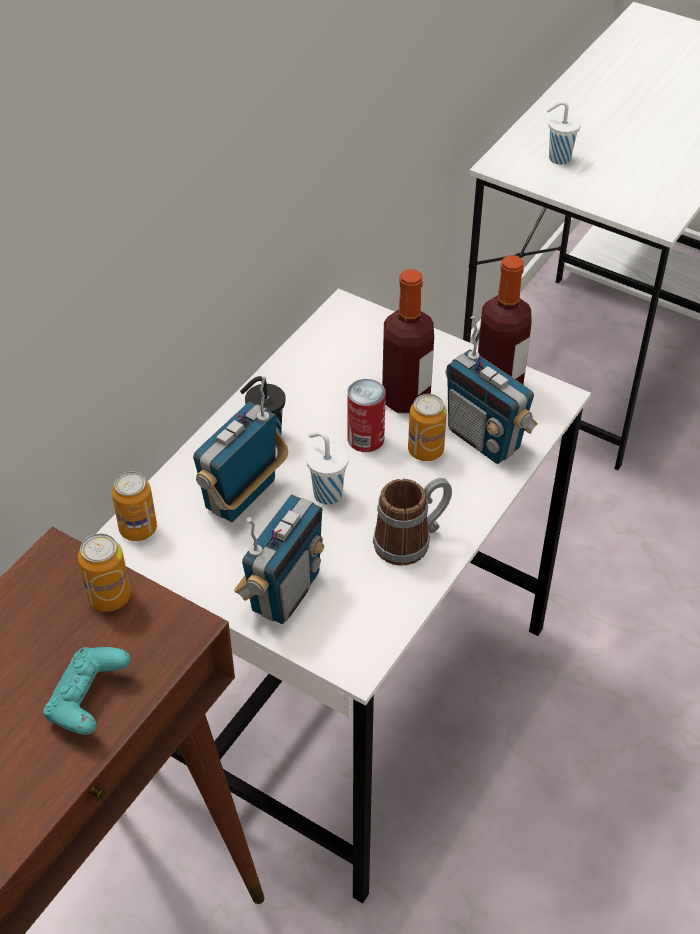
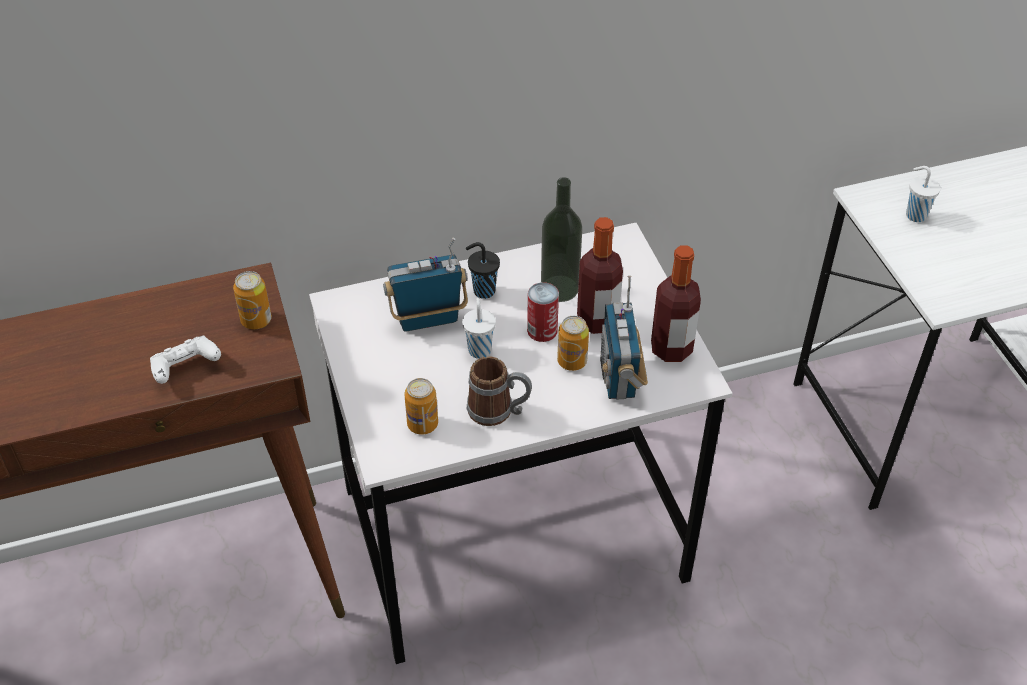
camera: 40 degrees right, 0 degrees up
turquoise game controller [43,647,131,735] -> white game controller [150,335,221,384]
can [112,472,157,541] -> can moved to [404,378,438,435]
radio [234,494,324,624] -> none
none -> bottle [541,177,582,302]

